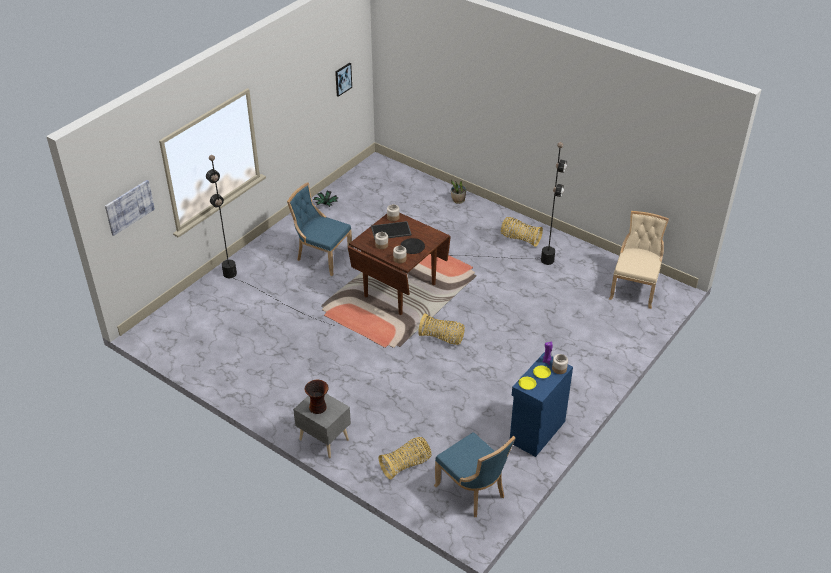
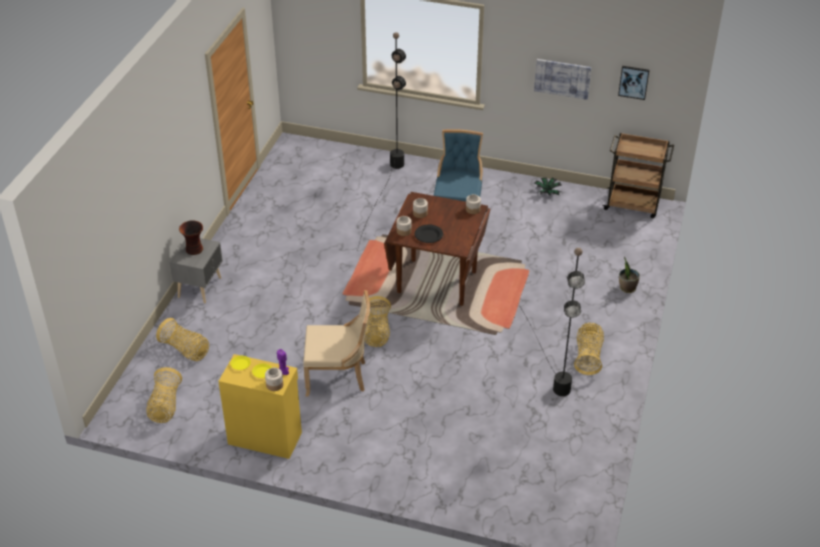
camera: 70 degrees right, 0 degrees up
picture [105,180,155,236] -> picture moved to [534,59,591,100]
tray [371,221,412,239] -> none
blue chair [434,432,516,517] -> basket [146,367,182,423]
blue cabinet [510,353,573,457] -> yellow cabinet [218,354,302,459]
beige chair [609,211,669,309] -> beige chair moved to [303,290,370,396]
none -> brown cart [602,133,674,218]

